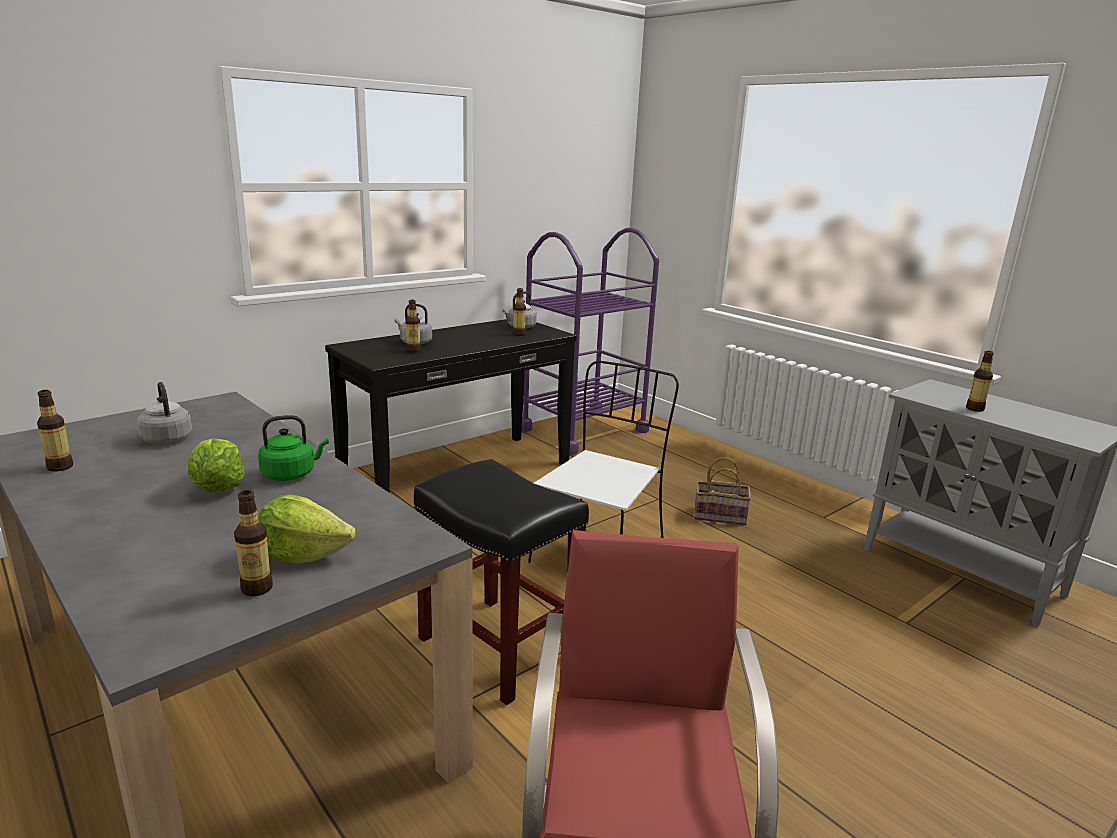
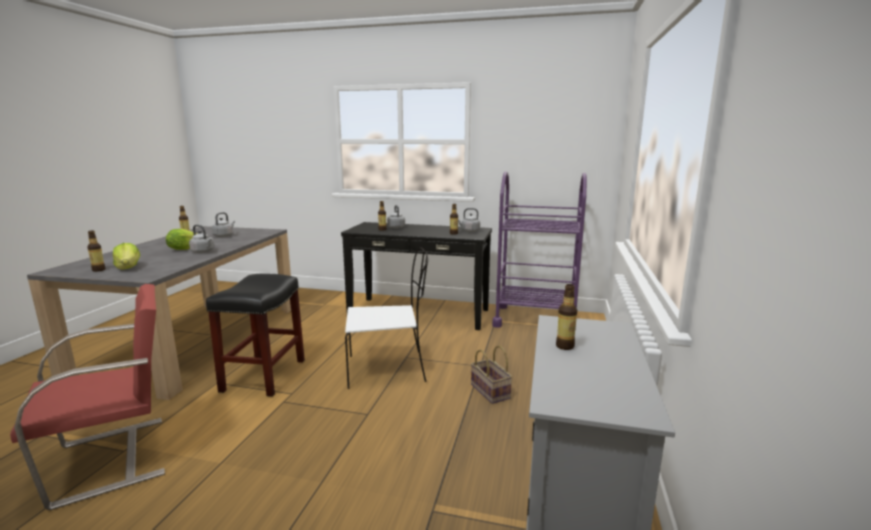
camera: 55 degrees right, 5 degrees down
green kettle [258,415,329,481] -> grey kettle [189,225,215,253]

